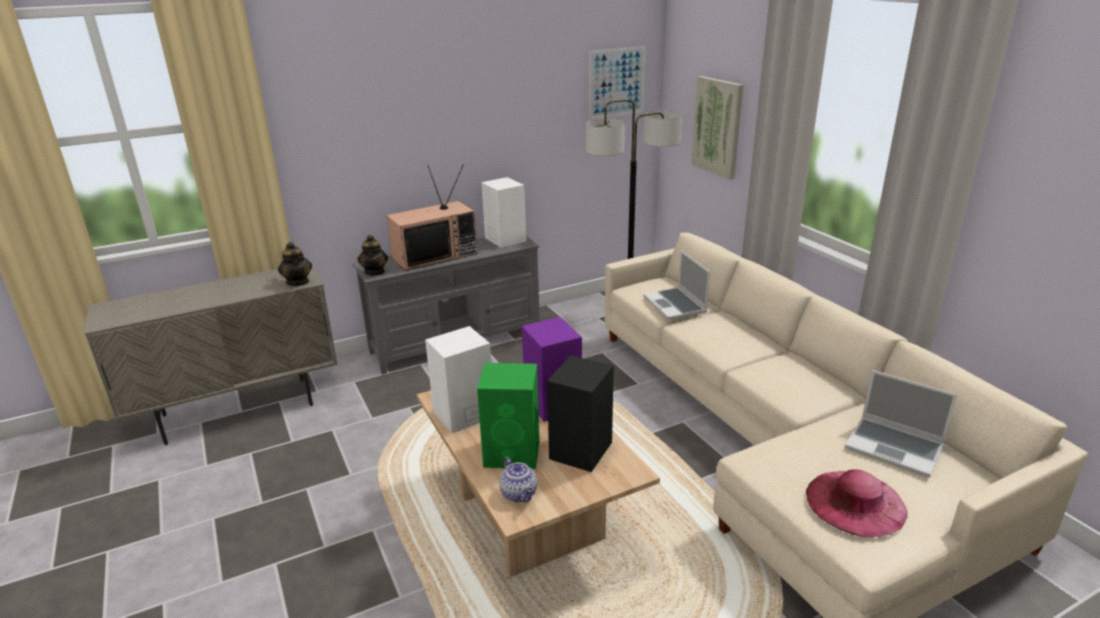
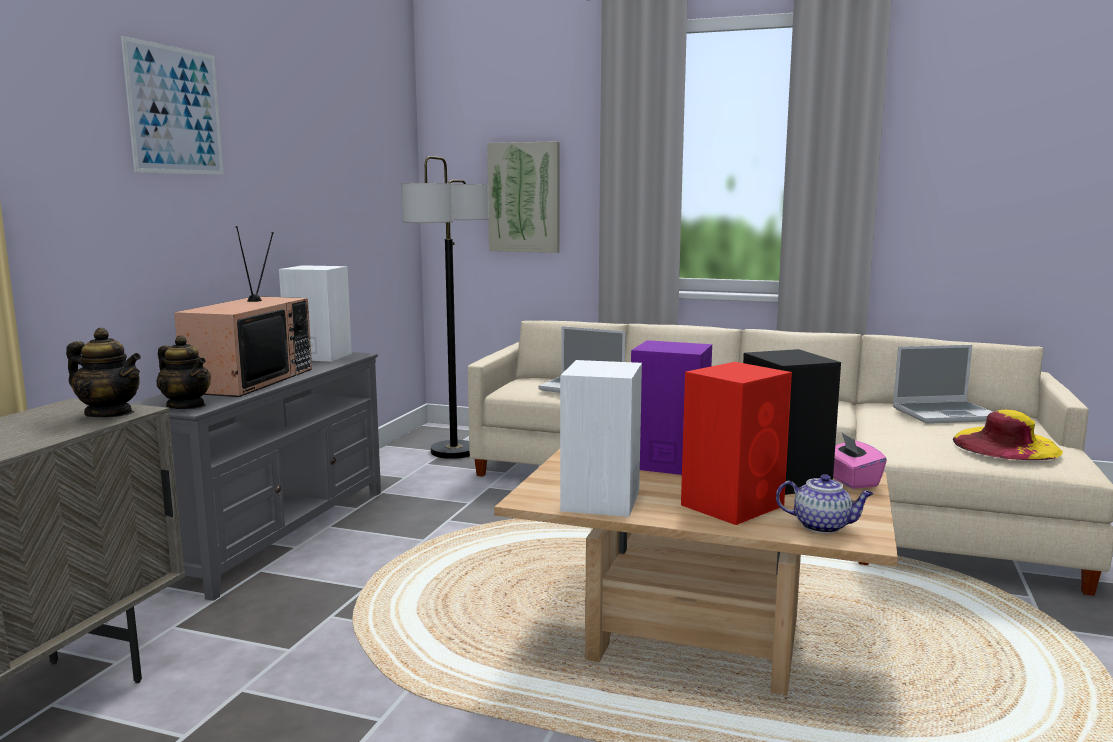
camera: 45 degrees left, 15 degrees down
green speaker [477,363,540,469] -> red speaker [681,362,792,525]
picture [589,46,646,119] -> picture moved to [121,36,224,175]
pink hat [806,469,907,537] -> yellow hat [953,410,1063,460]
none -> pink tissue box [833,433,887,489]

